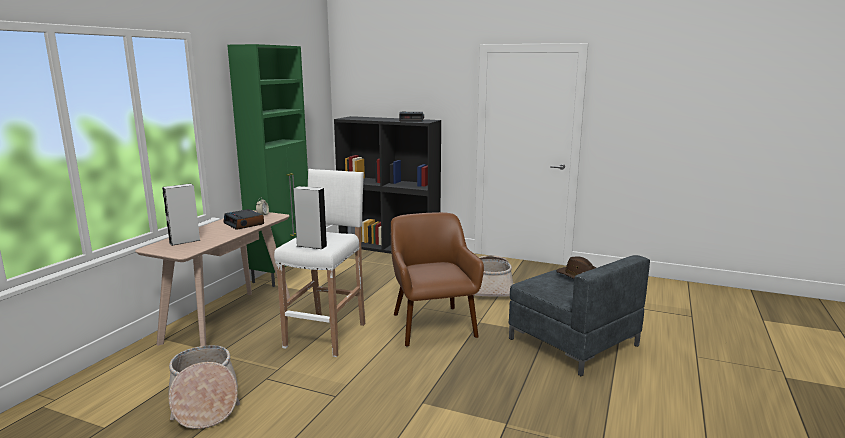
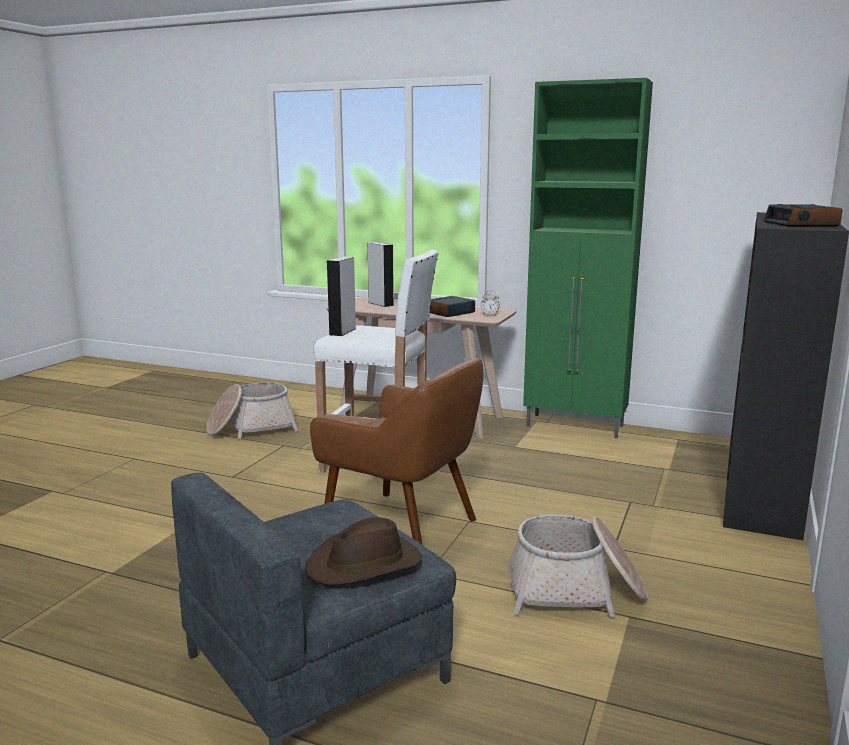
camera: 90 degrees right, 0 degrees up
brown armchair [391,212,484,347] -> brown armchair turned 45 degrees clockwise [310,358,483,544]

